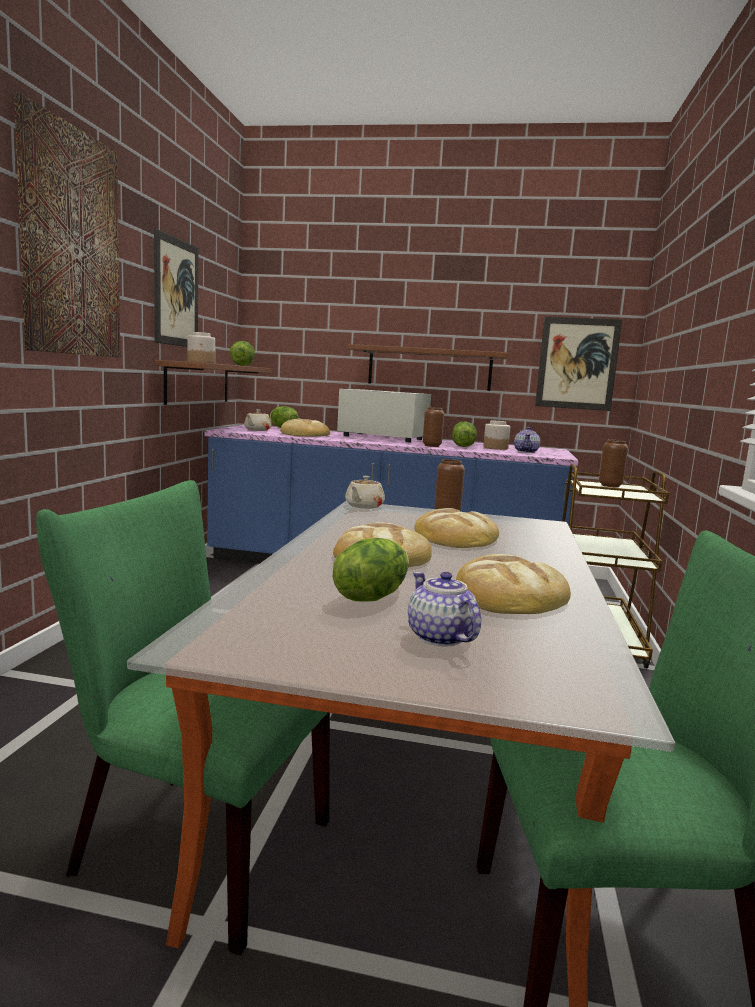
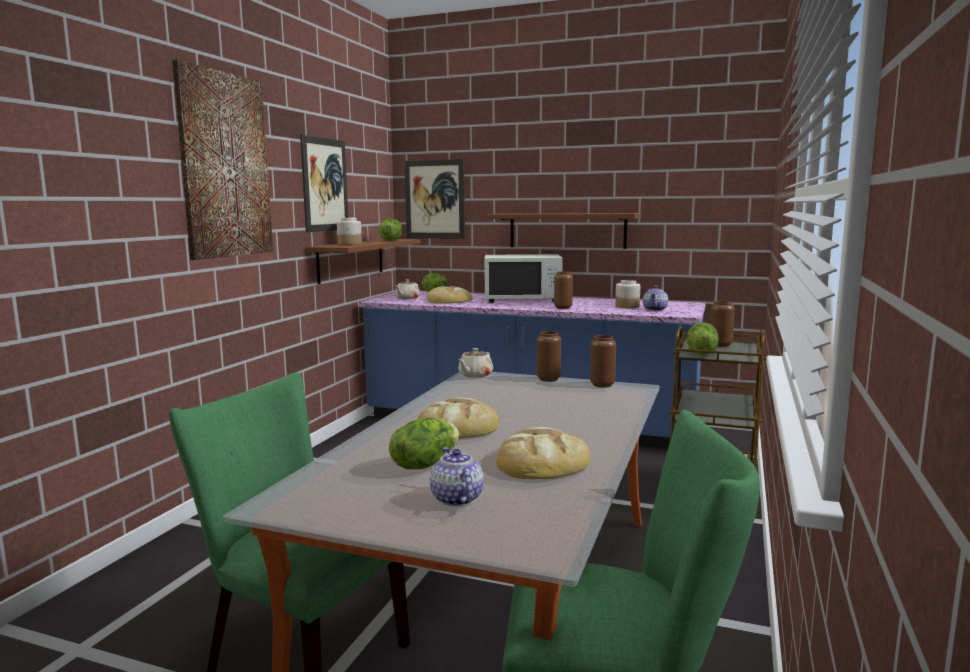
camera: 10 degrees right, 0 degrees up
white microwave [337,389,431,442] -> white microwave turned 150 degrees clockwise [484,254,563,303]
bread [414,508,499,548] -> none
lettuce [452,421,477,447] -> lettuce moved to [687,323,719,355]
picture [535,316,622,411] -> picture moved to [404,159,465,239]
none -> brown vase [590,335,616,388]

